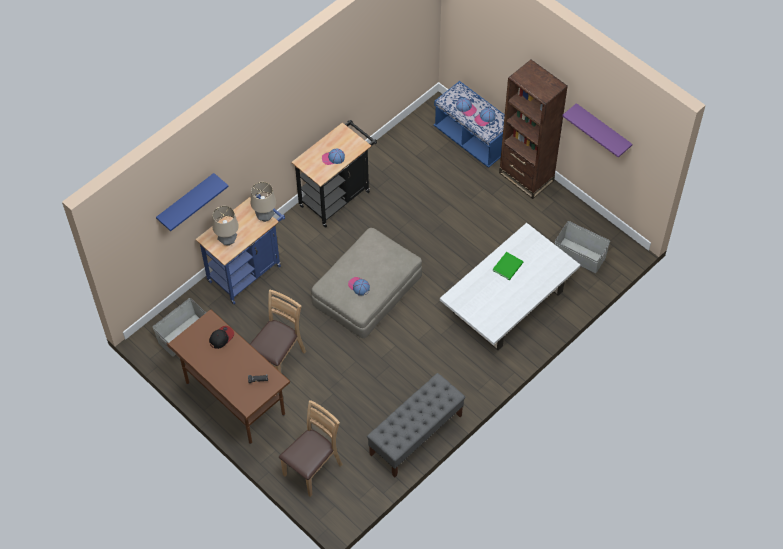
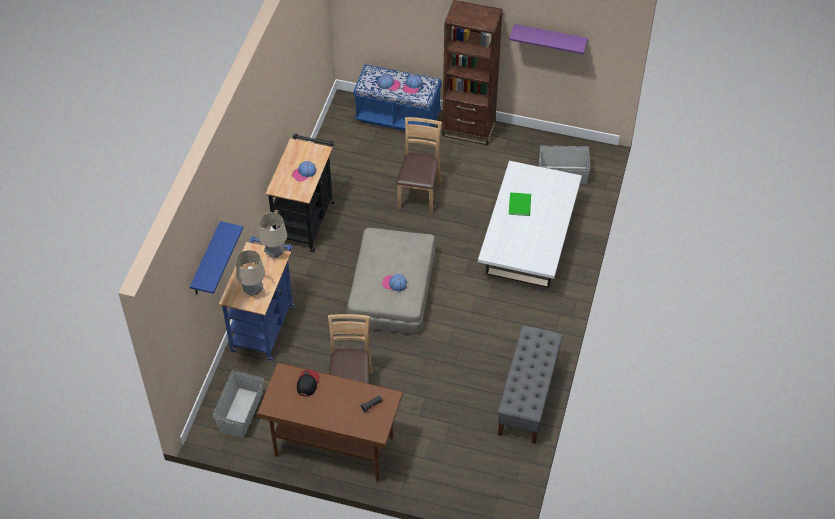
camera: 30 degrees left, 5 degrees down
brown chair [279,400,343,497] -> brown chair moved to [396,117,442,214]

